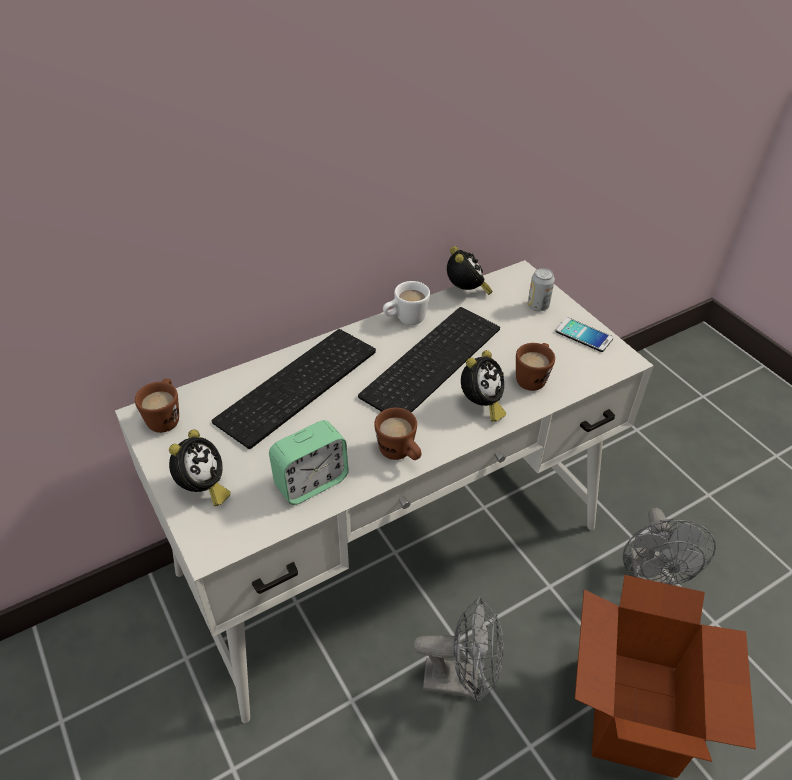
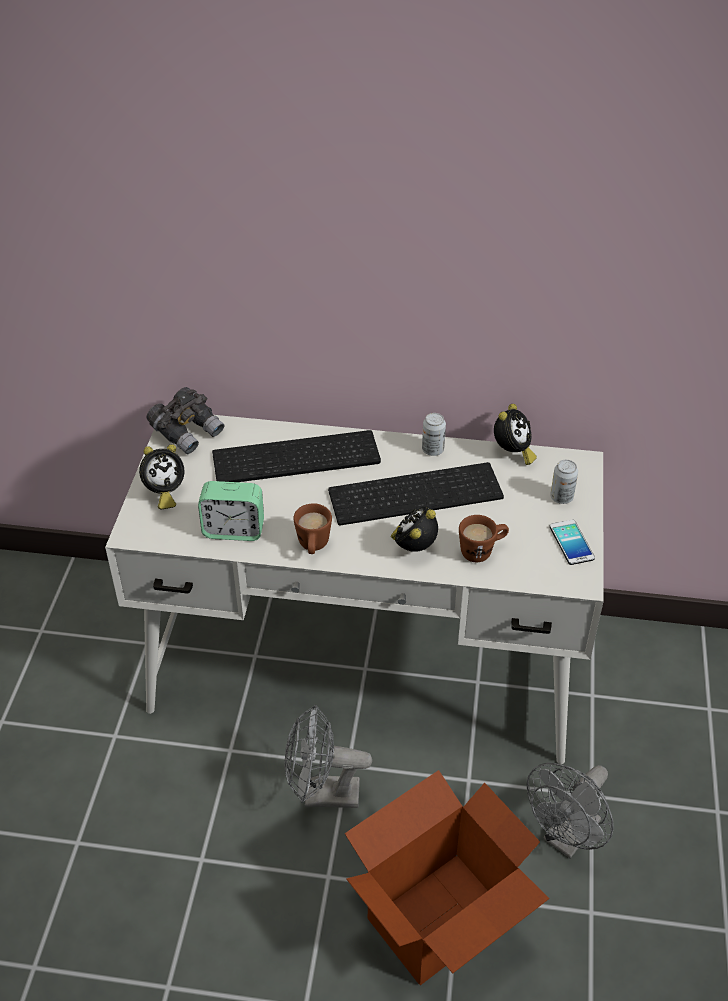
camera: 40 degrees right, 0 degrees up
brown mug [135,379,179,433] -> grey binoculars [146,387,224,454]
white mug [383,281,430,325] -> can [422,413,446,456]
grey fan [413,597,504,703] -> grey fan turned 135 degrees clockwise [284,705,372,808]
alarm clock [461,350,506,422] -> alarm clock turned 135 degrees clockwise [391,507,438,552]

